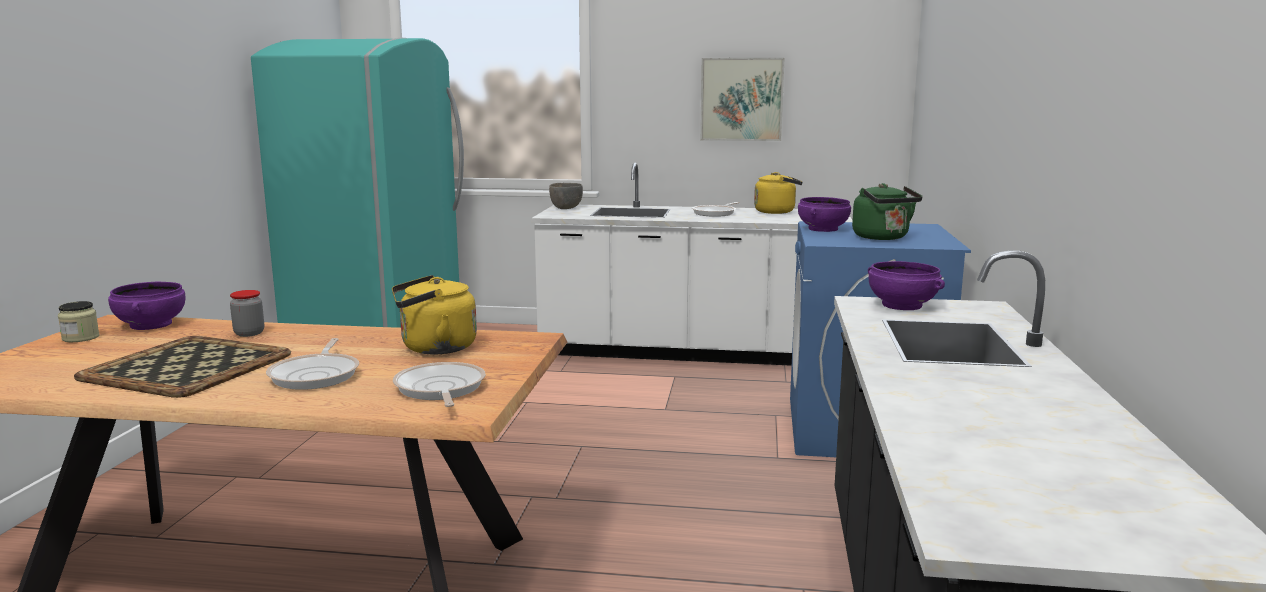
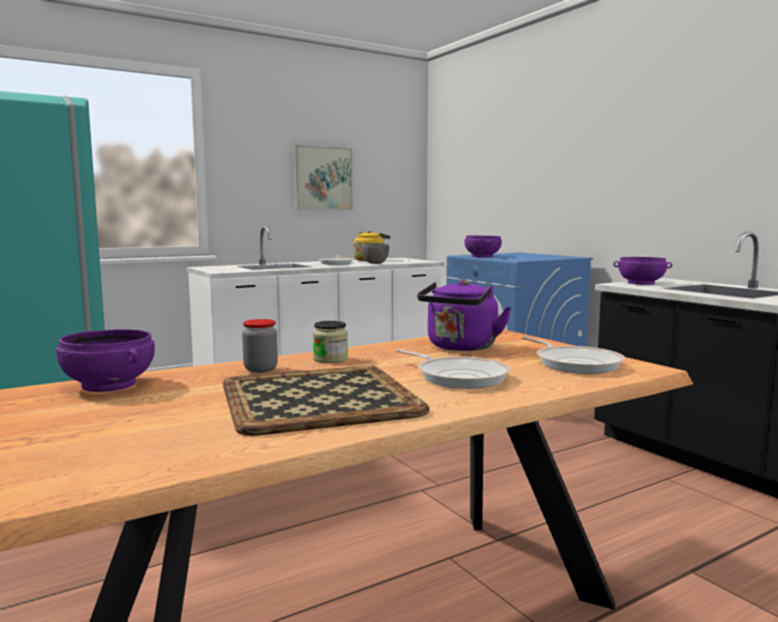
camera: 40 degrees left, 5 degrees down
jar [58,301,100,342] -> jar moved to [313,321,348,363]
yellow kettle [392,275,477,354] -> purple kettle [417,279,512,351]
frying pan [393,362,486,407] -> frying pan turned 150 degrees counterclockwise [522,337,625,374]
grey bowl [549,183,583,209] -> grey bowl moved to [361,243,389,264]
green kettle [852,183,922,240] -> none

